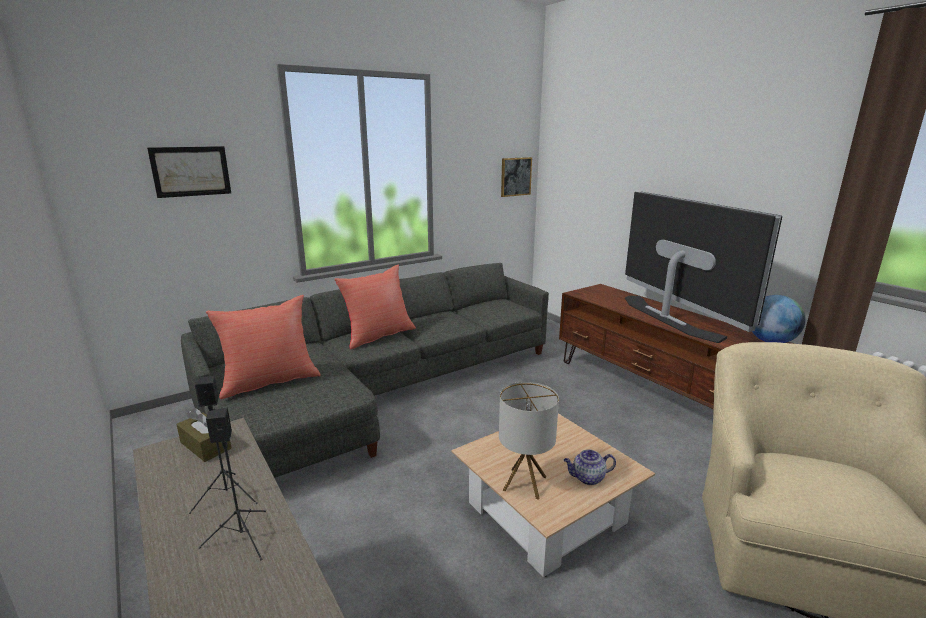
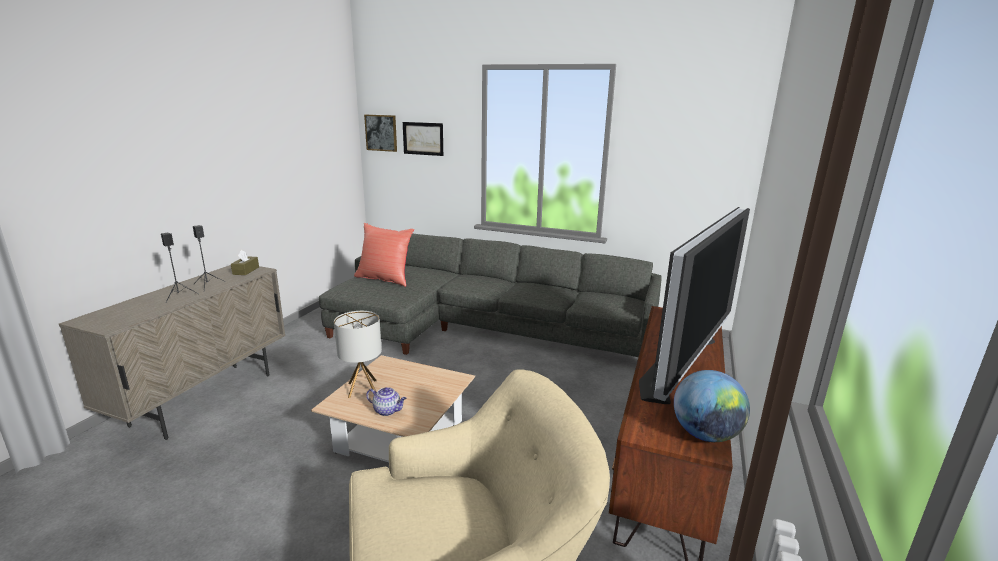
camera: 55 degrees right, 0 degrees up
red pillow [334,265,416,349] -> none
picture [501,157,532,197] -> picture moved to [364,115,397,152]
teapot [564,450,616,485] -> teapot turned 150 degrees clockwise [366,387,406,416]

